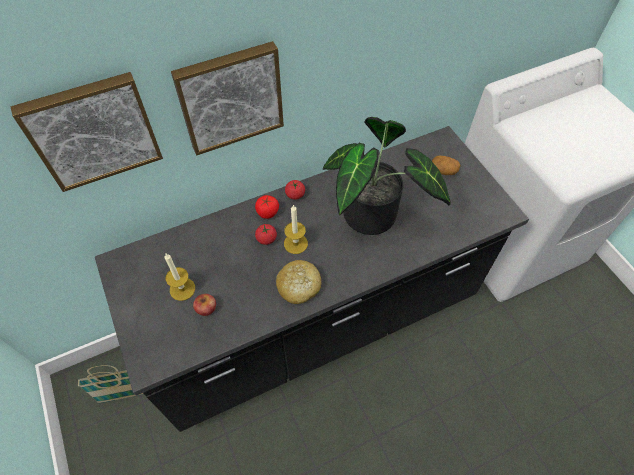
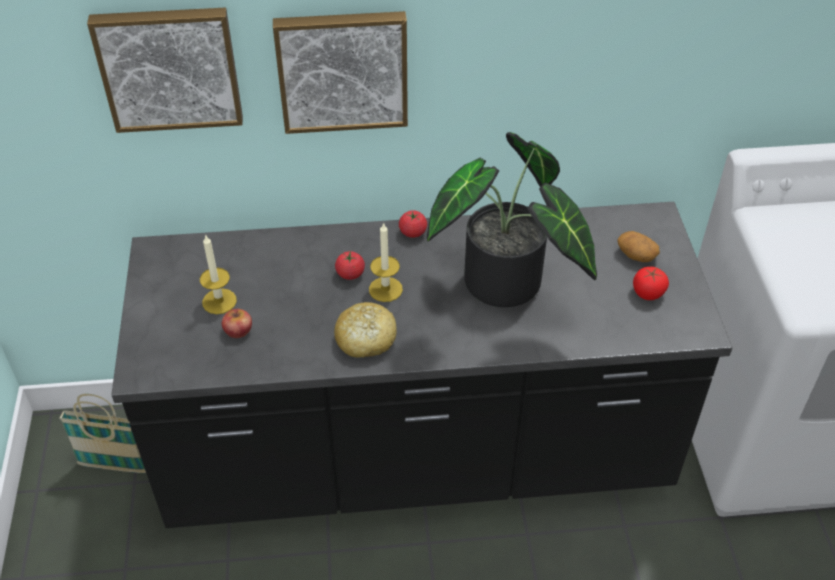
camera: 20 degrees right, 10 degrees down
tomato [255,195,279,219] -> tomato moved to [633,267,669,300]

